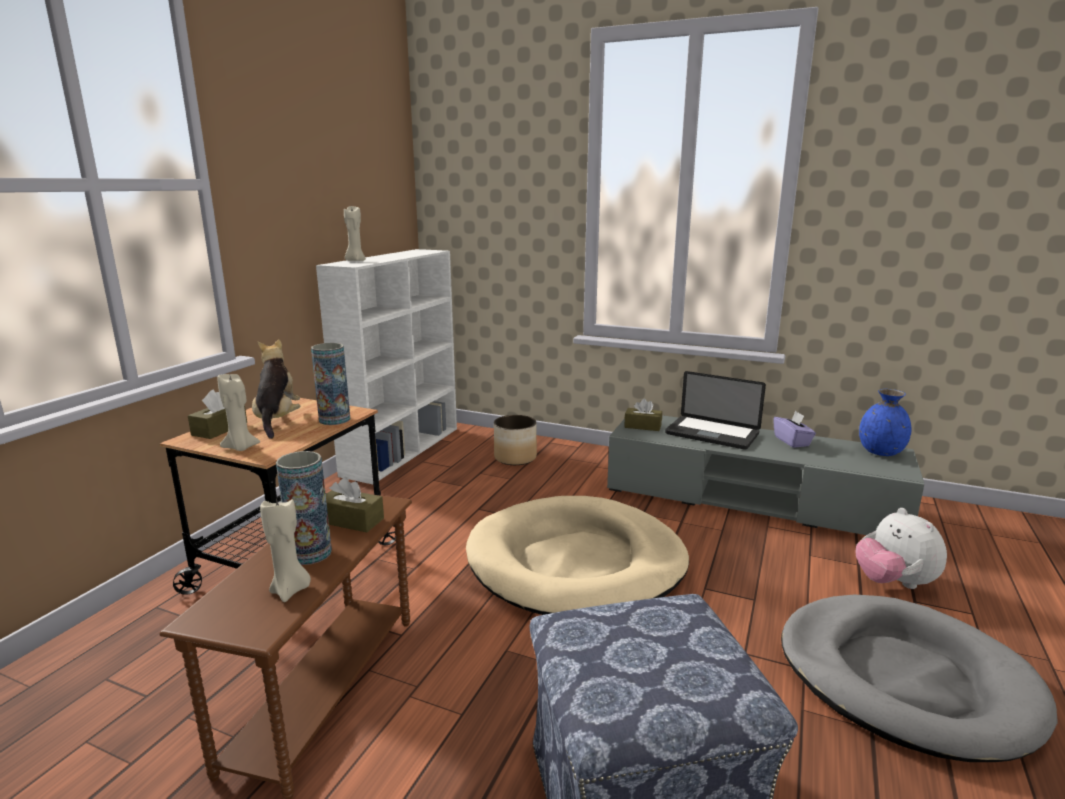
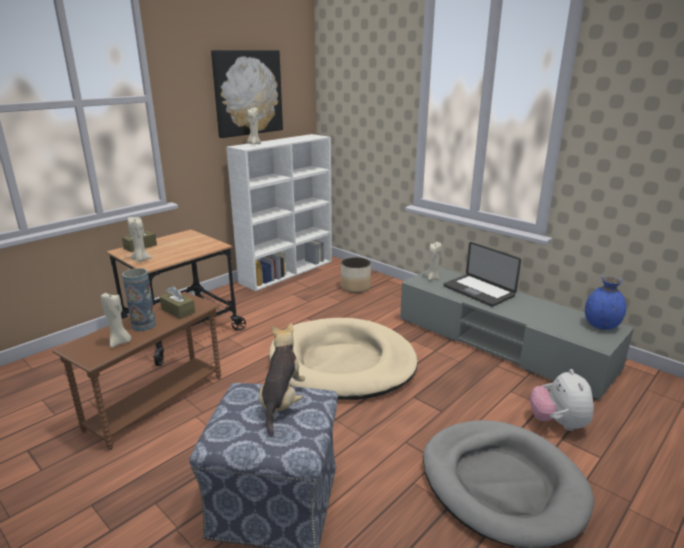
camera: 20 degrees right, 5 degrees up
plush toy [252,339,300,439] -> plush toy moved to [259,323,305,437]
vase [311,343,350,425] -> none
brown tissue box [624,398,662,431] -> beige candle [425,242,442,280]
purple tissue box [773,411,816,448] -> none
none -> picture [211,50,283,138]

